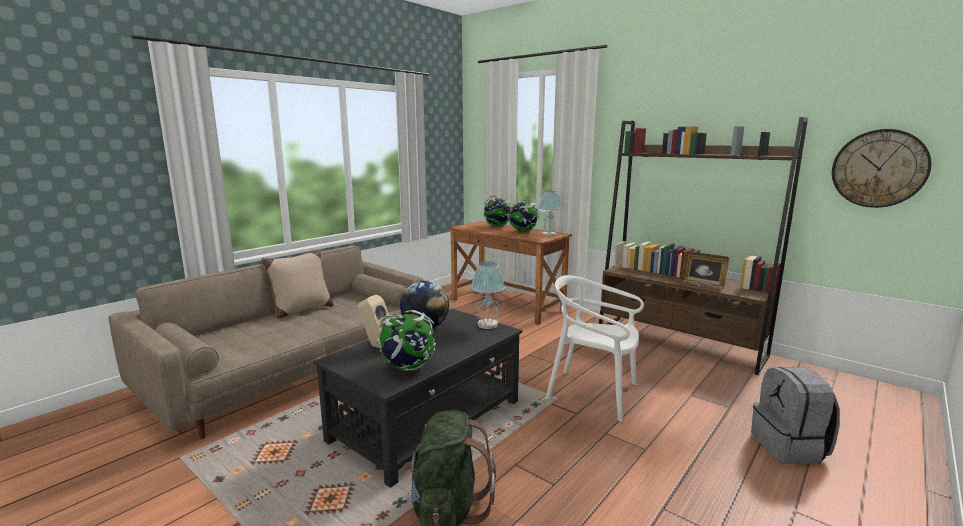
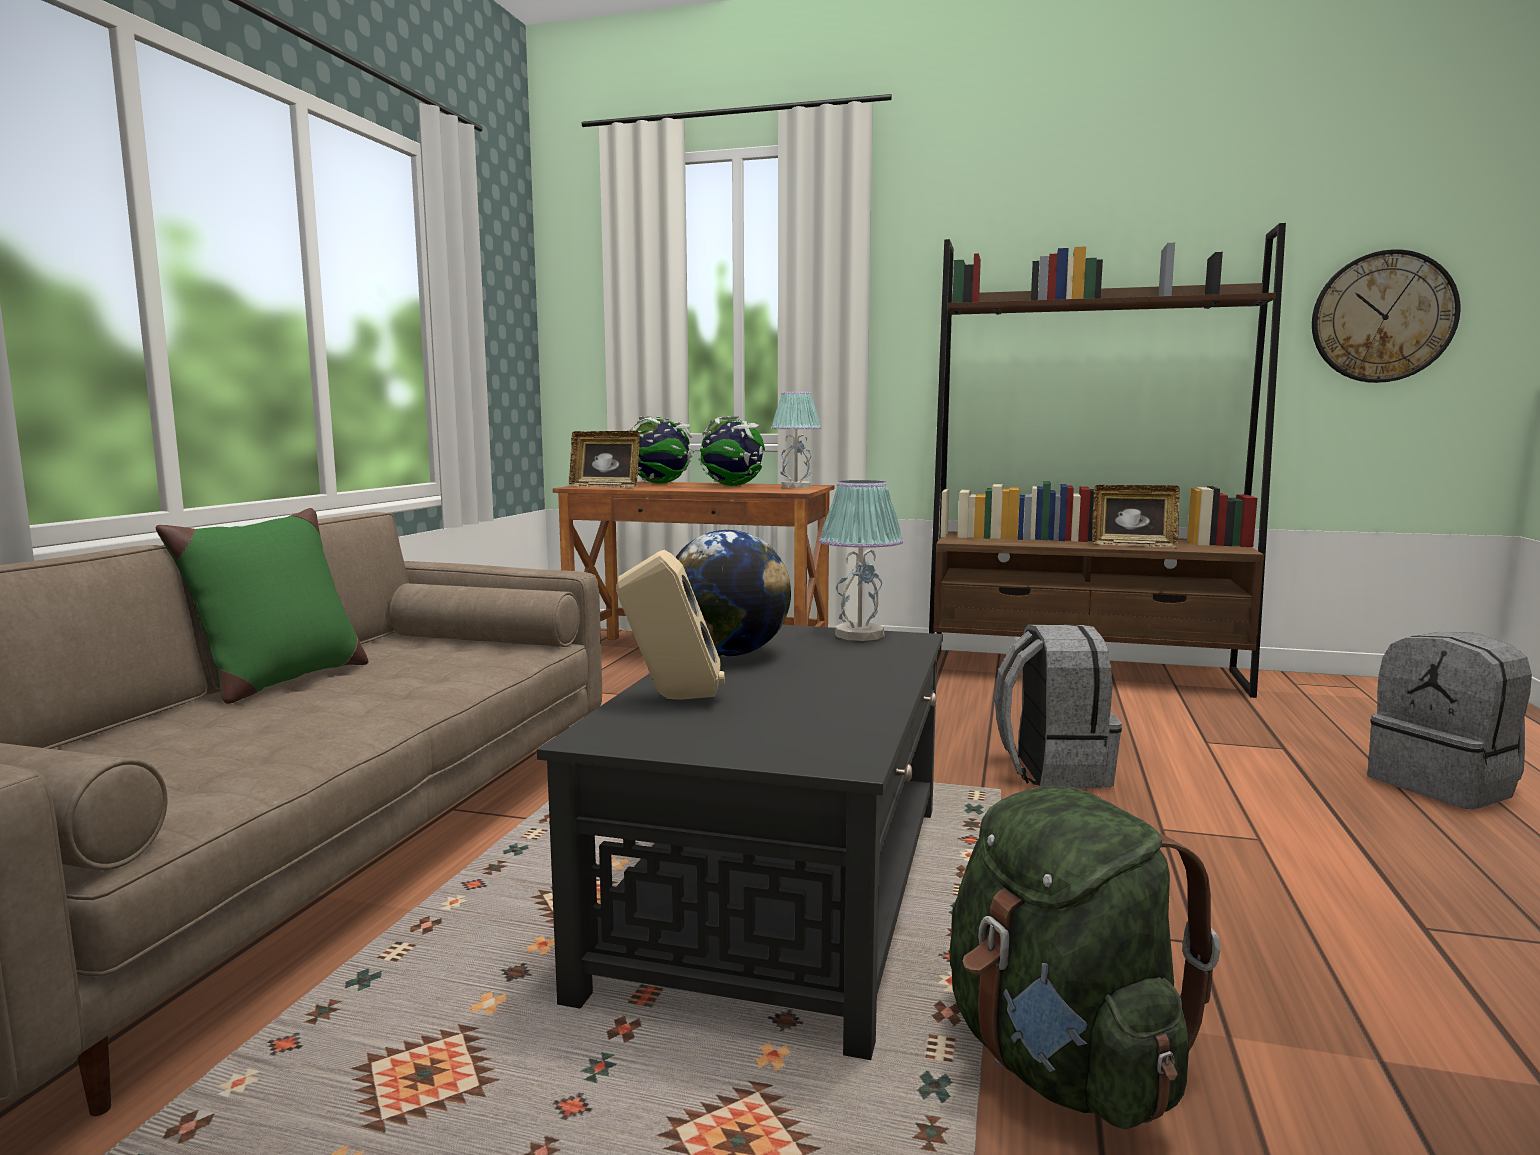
camera: 25 degrees left, 5 degrees down
beige pillow [261,249,334,318] -> green pillow [155,508,368,704]
globe [376,310,436,371] -> none
white chair [546,275,644,422] -> grey backpack [994,624,1122,788]
none -> picture frame [569,431,640,488]

